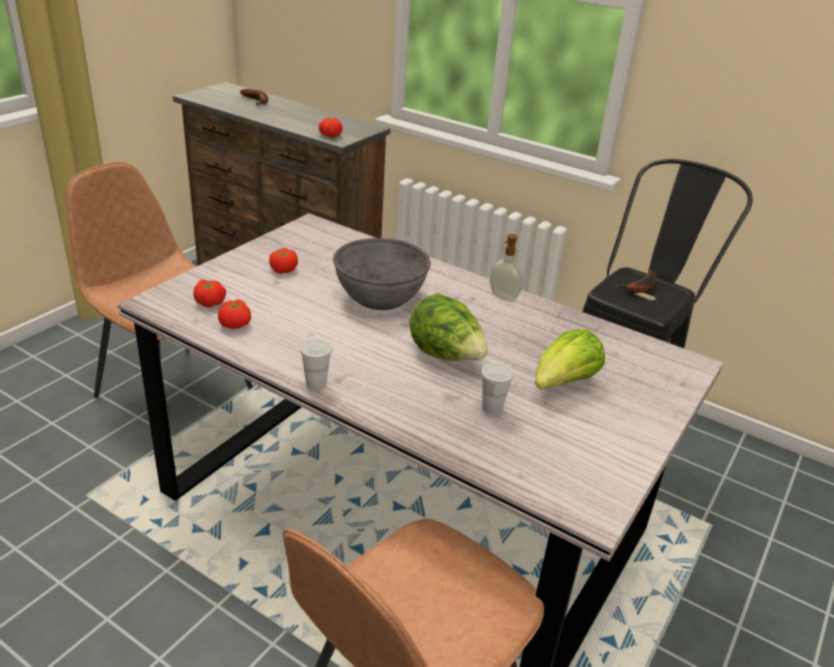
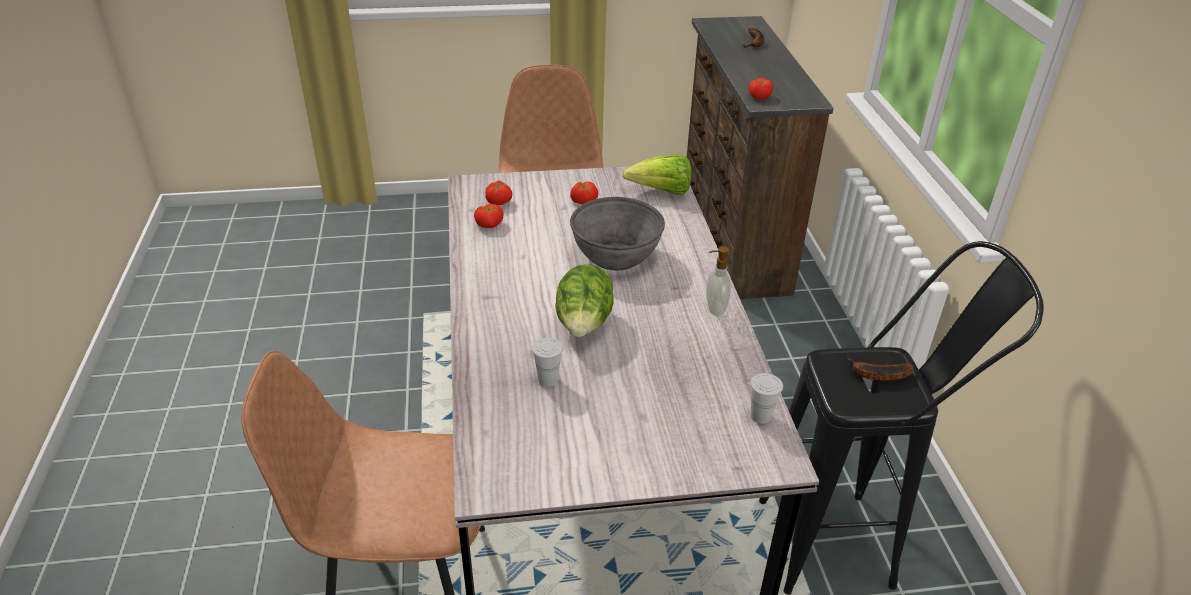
camera: 50 degrees right, 5 degrees up
white cup [300,339,332,390] -> white cup moved to [750,373,783,424]
lettuce [535,329,605,390] -> lettuce moved to [622,155,691,195]

